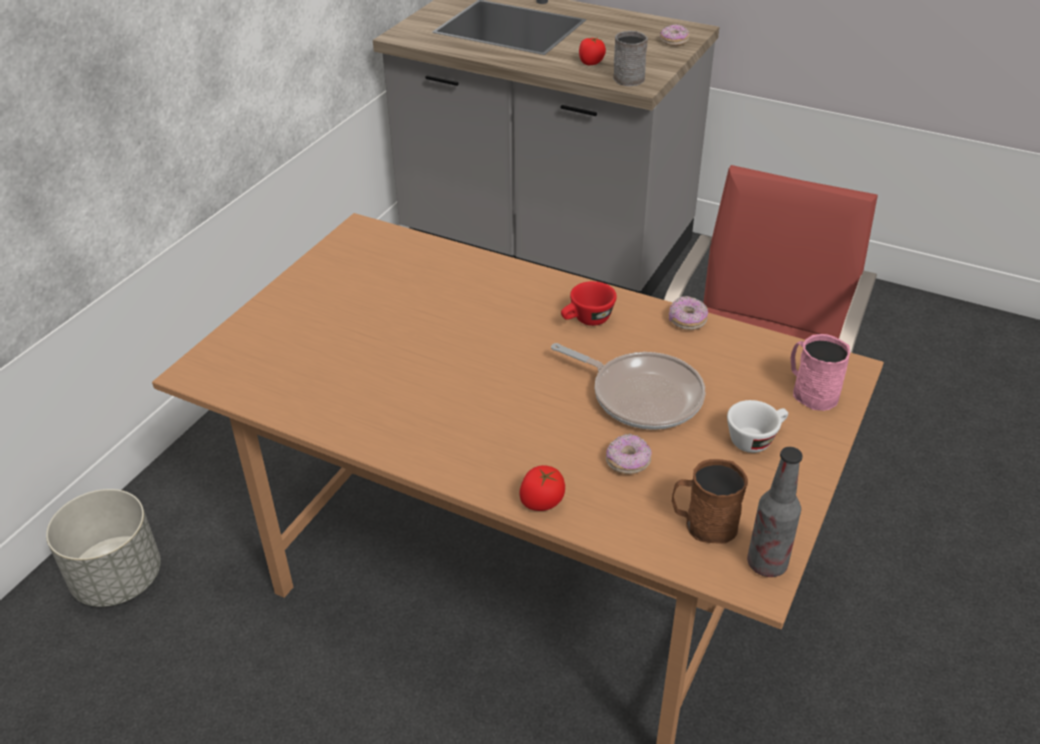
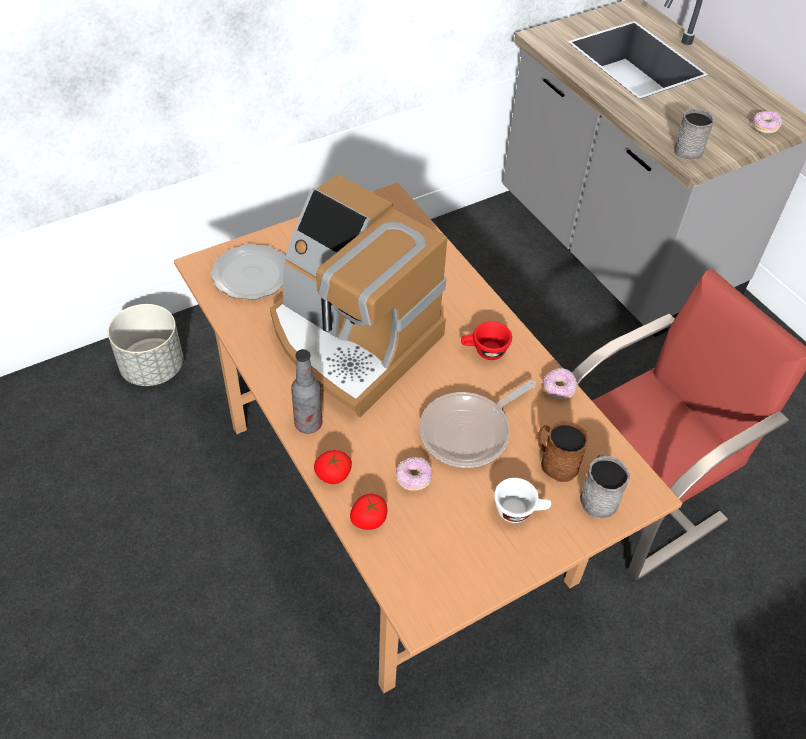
camera: 30 degrees right, 10 degrees up
frying pan [551,343,705,430] -> frying pan turned 75 degrees clockwise [420,380,536,468]
tomato [579,37,606,65] -> tomato moved to [350,494,387,530]
brown mug [672,459,748,544] -> brown mug moved to [537,421,588,482]
bottle [747,447,803,577] -> bottle moved to [291,349,322,434]
pink mug [791,334,850,411] -> grey mug [580,454,630,519]
none -> plate [211,244,287,300]
none -> coffee machine [270,174,447,417]

